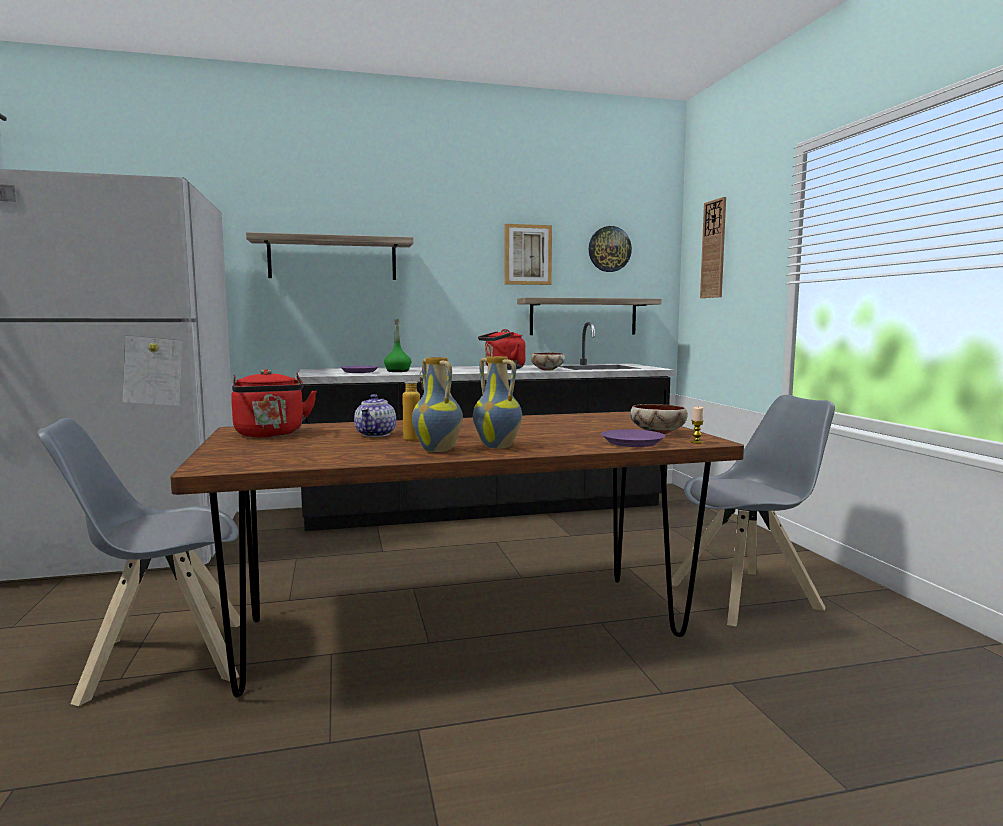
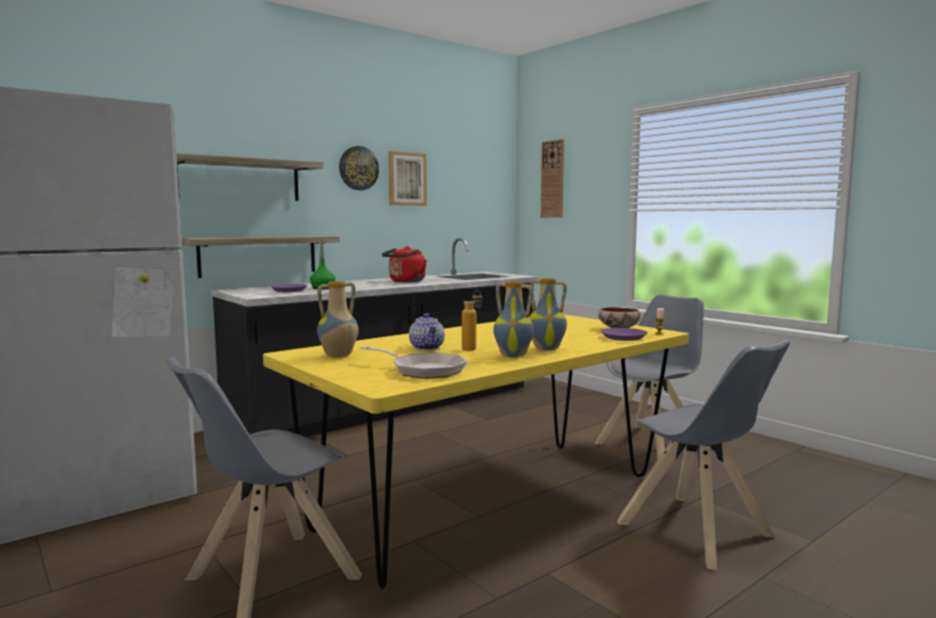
camera: 25 degrees left, 0 degrees up
brown dining table [170,411,744,698] -> yellow dining table [263,315,689,589]
red kettle [231,369,317,437] -> vase [317,281,359,358]
shelf [517,297,662,335] -> shelf moved to [182,236,340,278]
bowl [531,353,565,371] -> none
wall clock [589,226,632,272] -> wall clock moved to [339,146,379,190]
none -> frying pan [360,346,467,379]
none -> grey chair [617,339,790,570]

